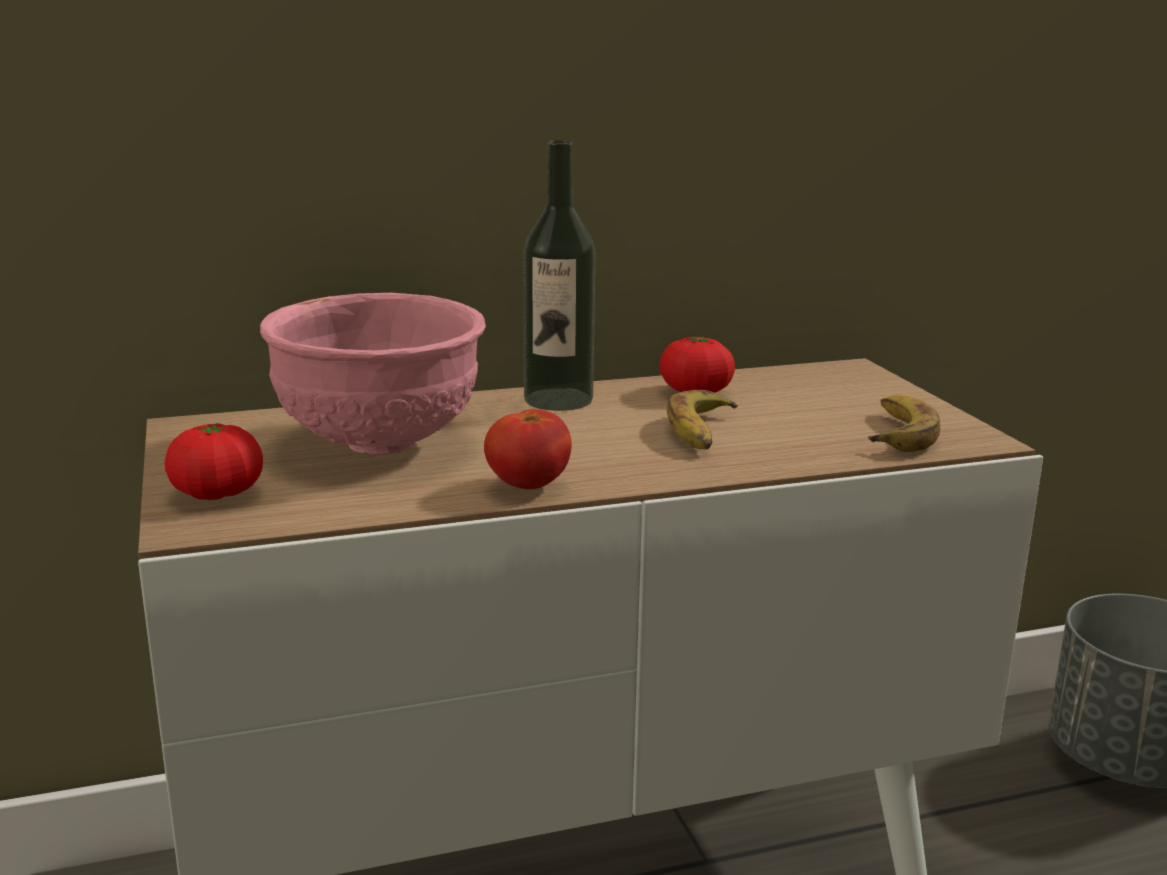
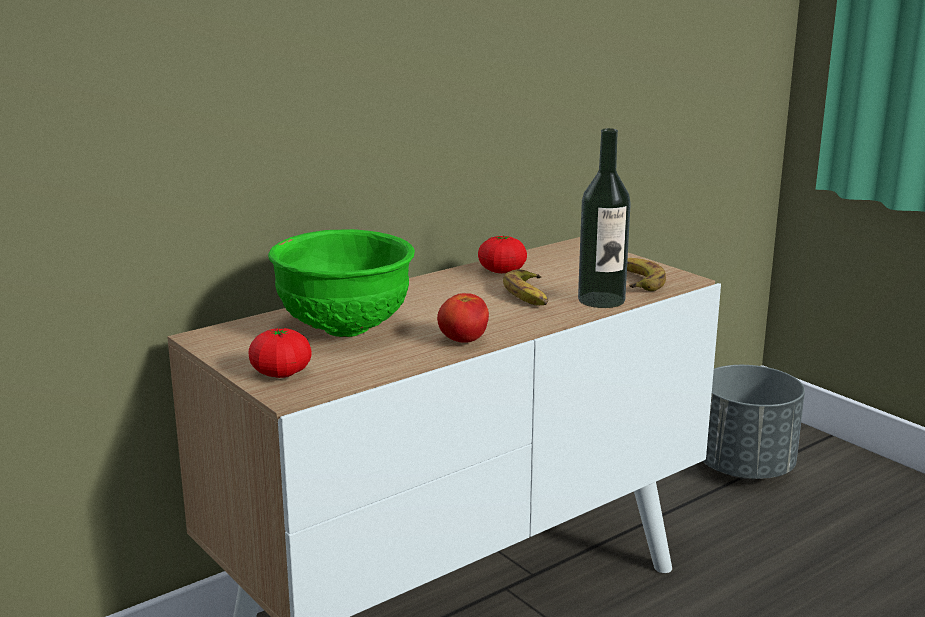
camera: 20 degrees left, 0 degrees up
pink bowl [260,293,486,455] -> green bowl [268,229,415,337]
bottle [523,140,596,411] -> bottle moved to [578,128,631,308]

